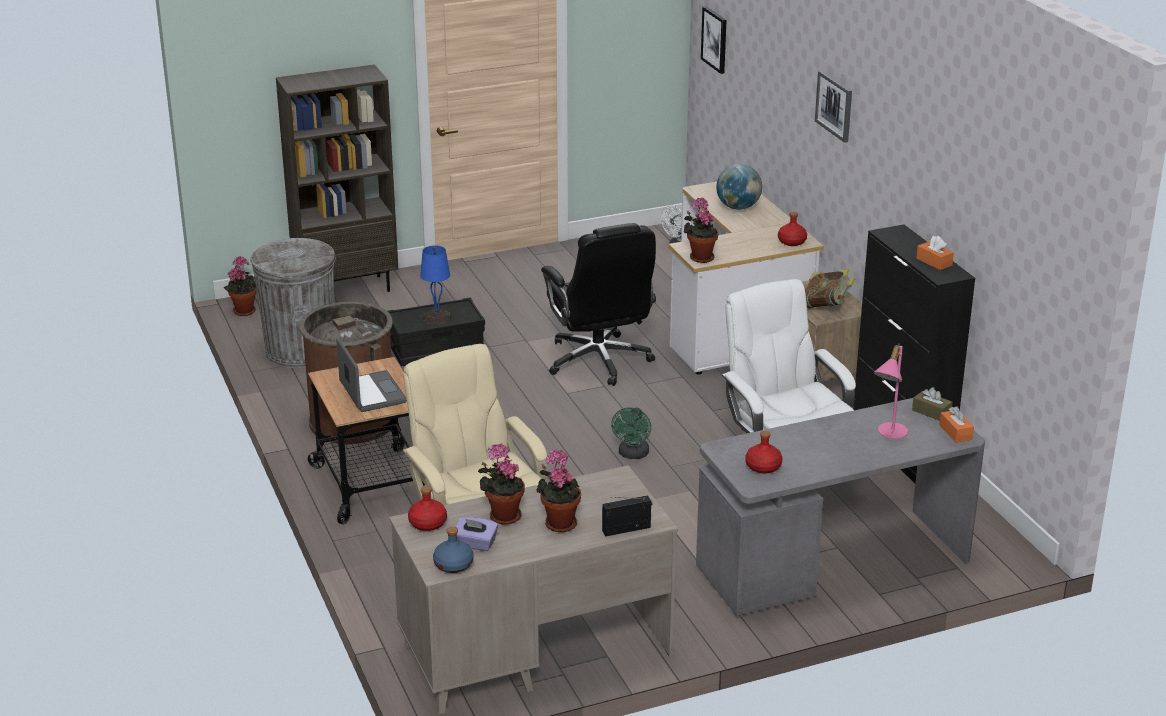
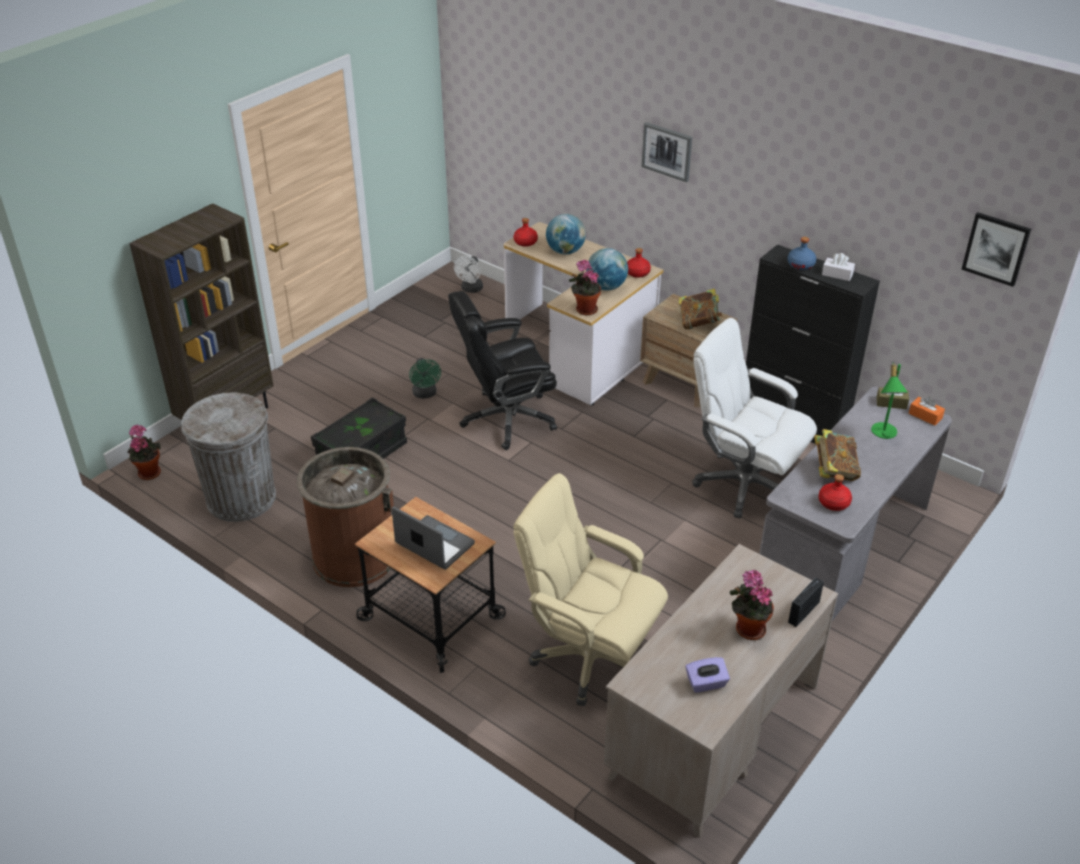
camera: 30 degrees left, 10 degrees up
red bottle [408,486,447,531] -> red bottle moved to [514,218,538,247]
blue table lamp [420,246,451,324] -> none
blue bottle [433,527,473,573] -> blue bottle moved to [787,237,816,270]
potted plant [478,444,525,525] -> none
black office chair [541,223,656,386] -> black office chair turned 120 degrees clockwise [448,291,557,450]
green fan [611,407,651,459] -> green fan moved to [409,358,441,399]
picture [701,6,726,74] -> picture moved to [961,212,1031,287]
pink table lamp [873,344,908,439] -> green table lamp [871,362,908,439]
orange tissue box [916,236,954,270] -> white tissue box [822,253,855,281]
none -> globe [586,248,628,291]
none -> book [814,429,861,481]

